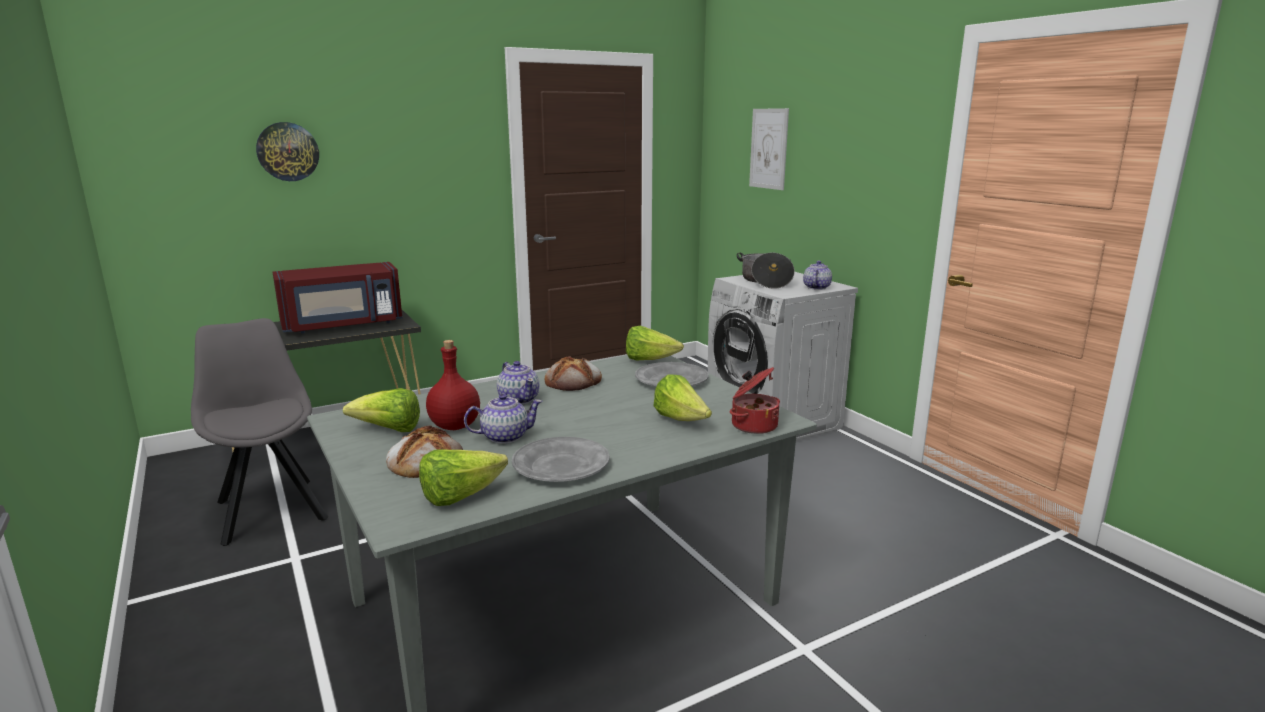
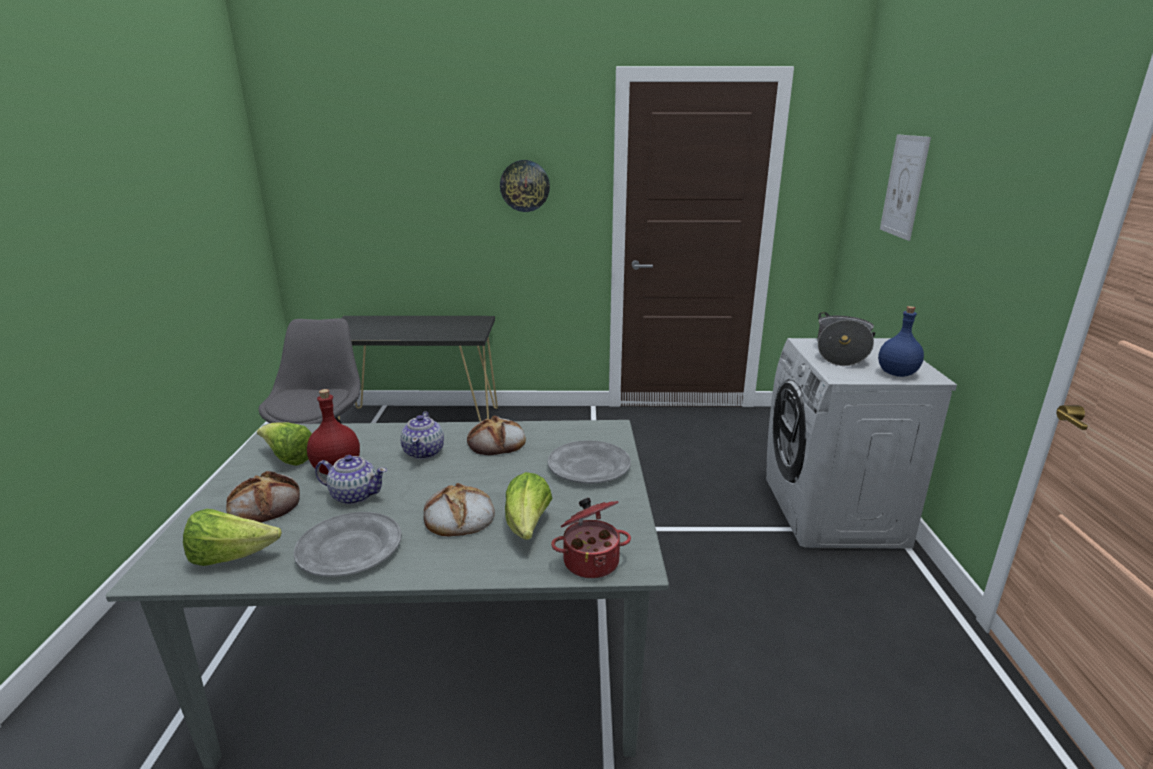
camera: 30 degrees right, 5 degrees up
wall clock [256,122,319,181] -> wall clock moved to [500,160,550,212]
red microwave [273,262,402,333] -> none
lettuce [626,326,684,361] -> none
teapot [803,261,832,290] -> blue bottle [878,306,924,377]
none -> bread [424,483,495,536]

